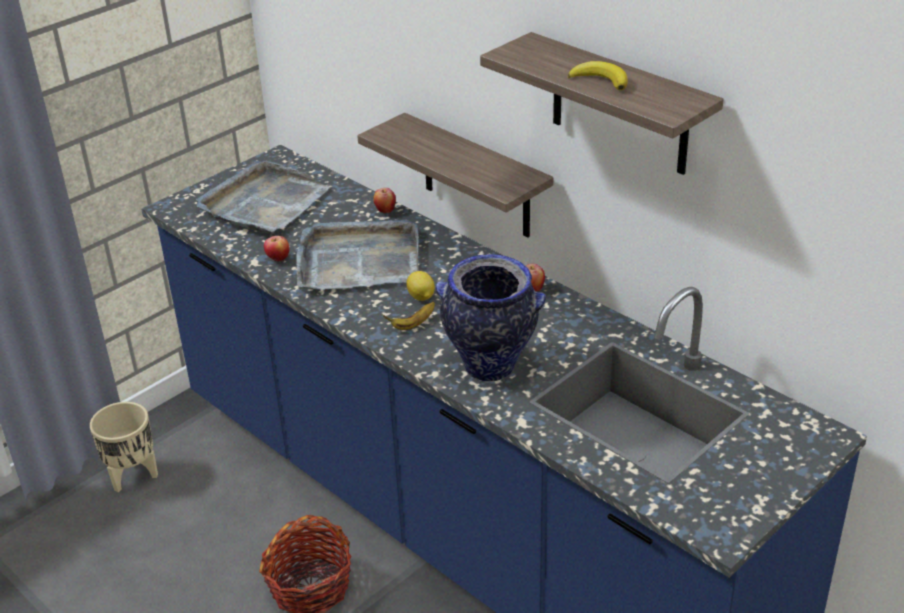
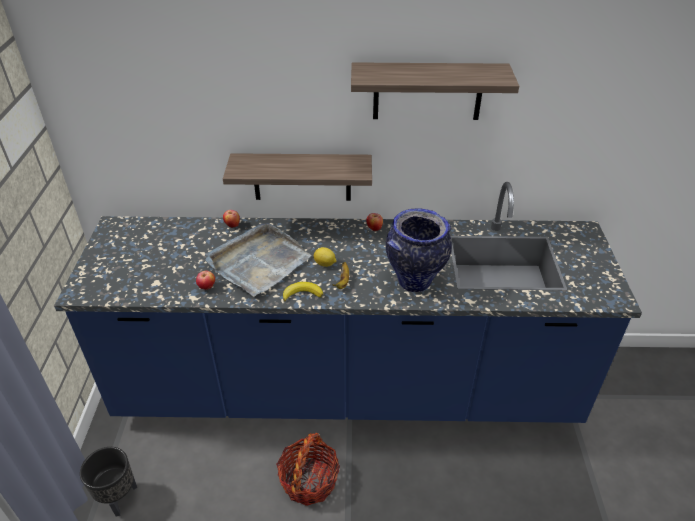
camera: 45 degrees left, 5 degrees up
beige planter [90,402,158,492] -> black planter [80,447,137,517]
grey tray [196,160,330,234] -> none
banana [568,61,628,90] -> banana moved to [283,282,323,301]

